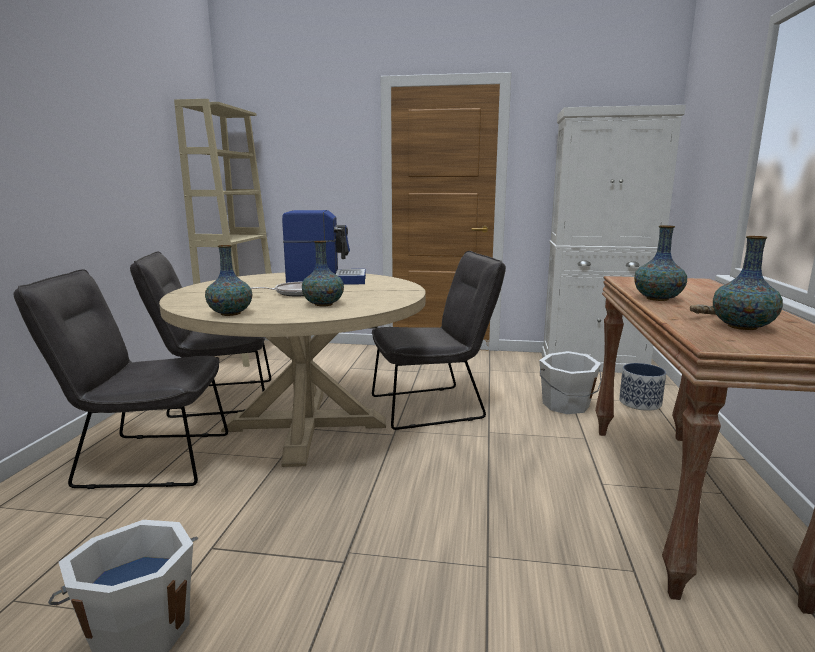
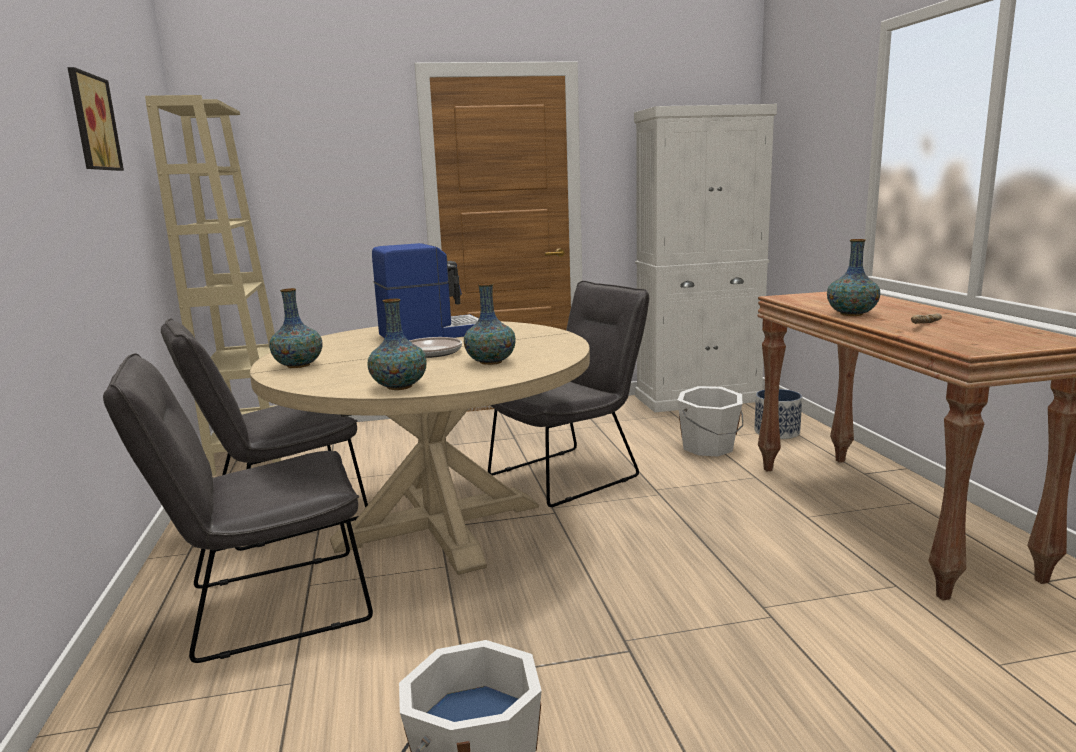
camera: 20 degrees left, 0 degrees up
vase [713,236,783,330] -> vase moved to [269,288,323,368]
none -> picture [68,67,124,171]

